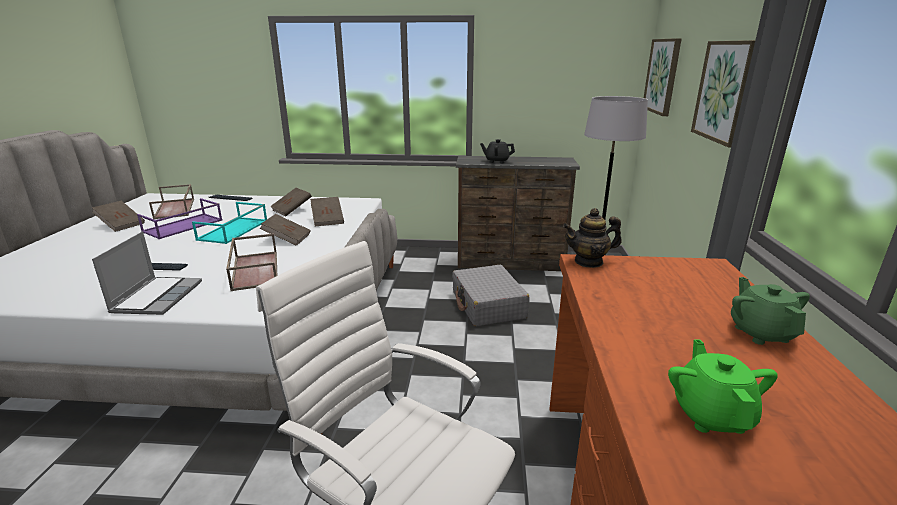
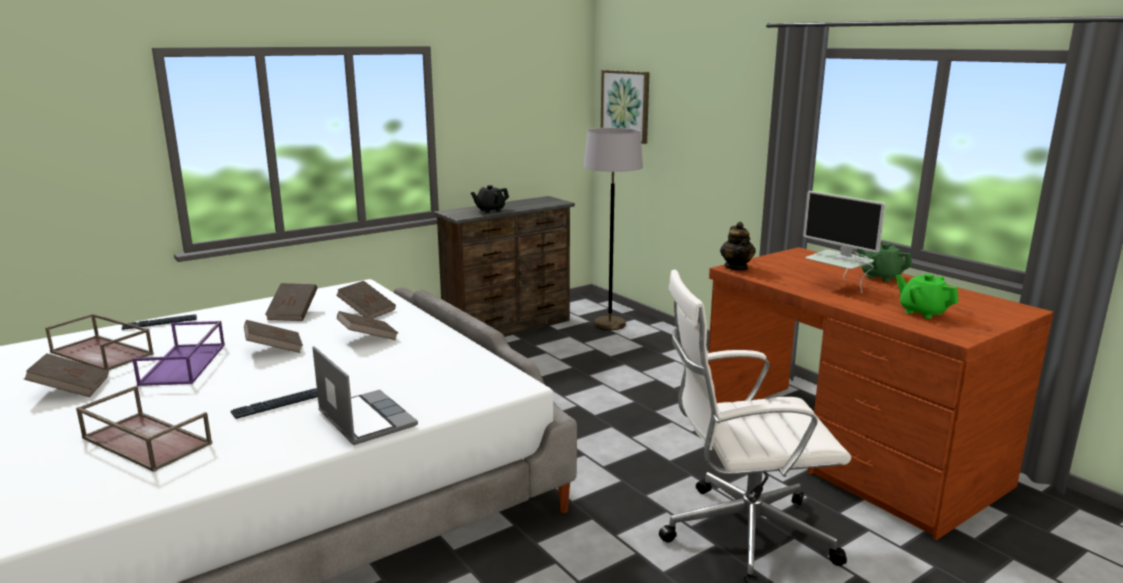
camera: 40 degrees left, 5 degrees down
turquoise tray [192,202,267,244] -> brown book [244,320,303,353]
brown tray [226,234,277,291] -> brown tray moved to [76,386,212,472]
grey suitcase [452,265,530,326] -> none
teapot [563,208,622,268] -> teapot turned 45 degrees counterclockwise [720,222,756,271]
picture [691,40,755,147] -> none
none -> monitor [803,191,886,293]

